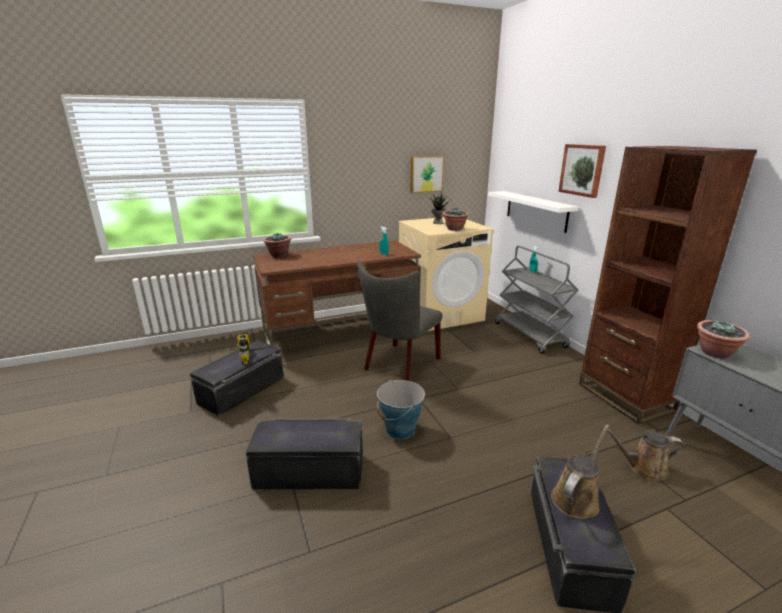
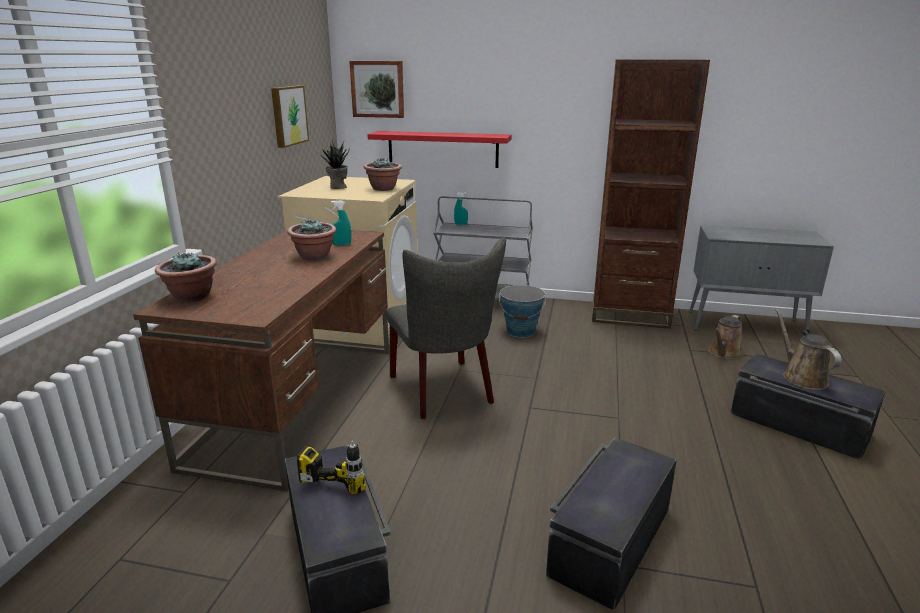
camera: 55 degrees left, 0 degrees up
bucket [377,380,425,439] -> bucket moved to [499,285,546,338]
white shelf [488,191,579,233] -> red shelf [367,131,512,168]
picture [558,144,606,198] -> picture moved to [349,61,404,118]
potted plant [697,320,750,358] -> potted plant moved to [287,219,336,261]

